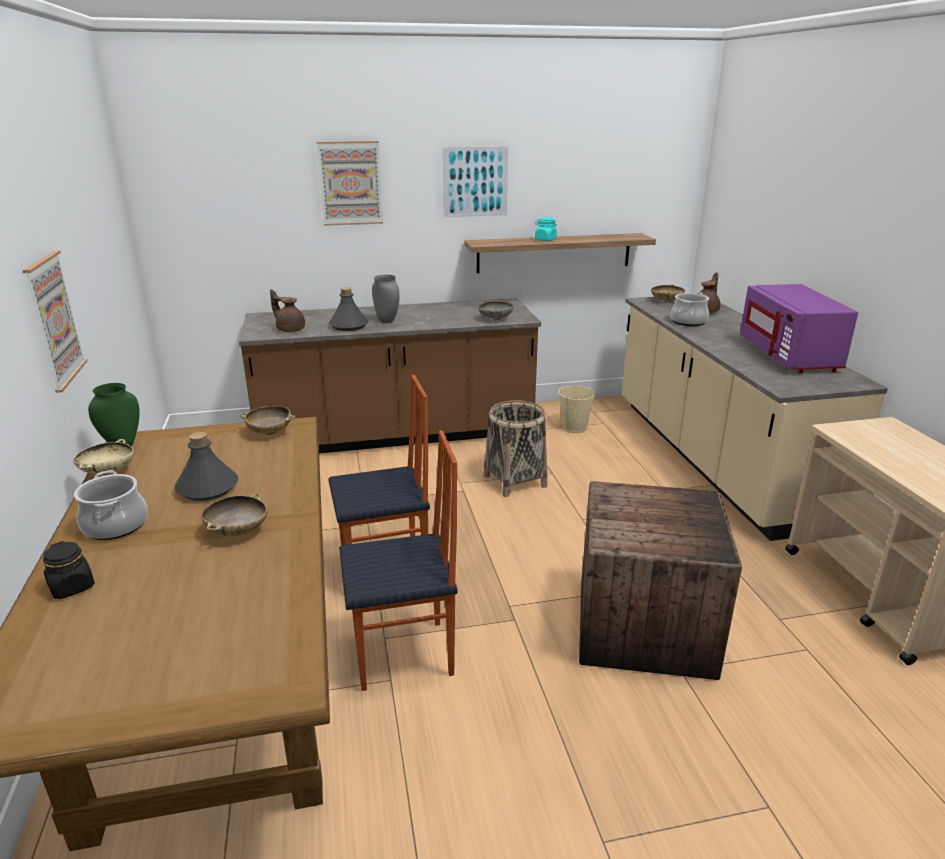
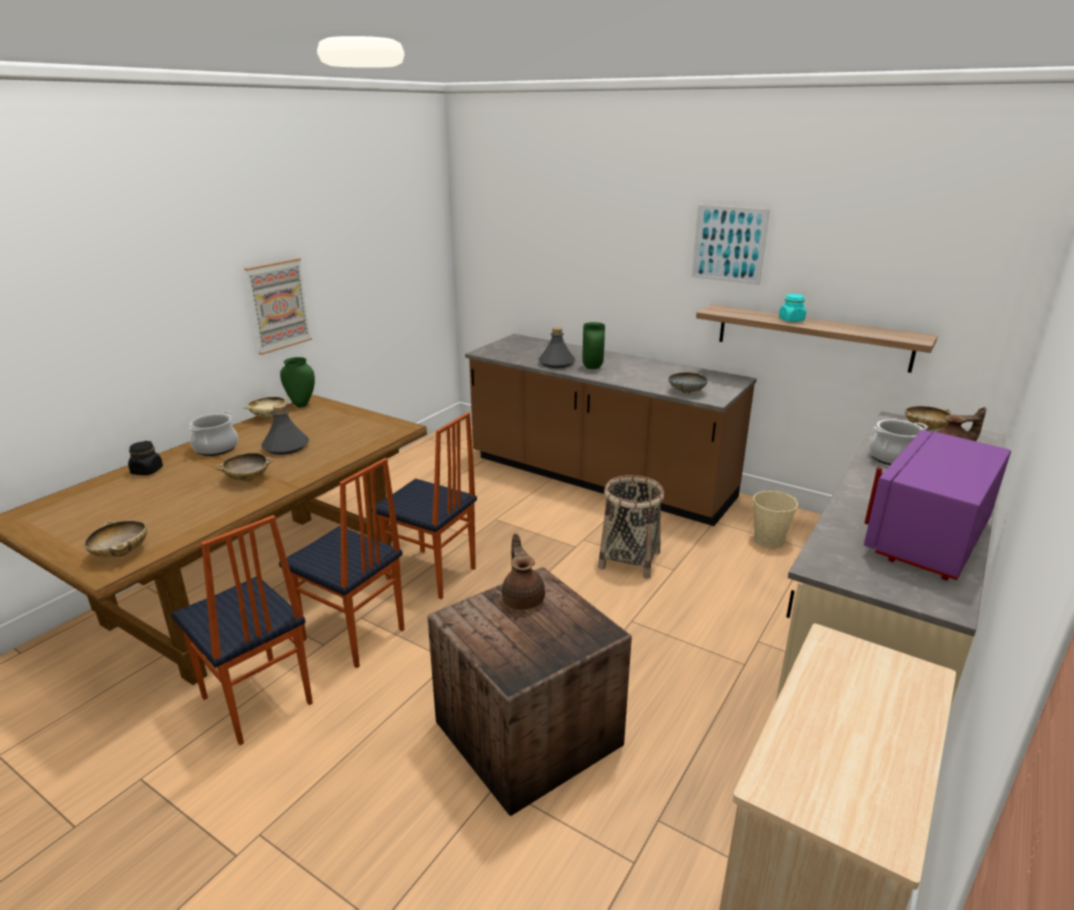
camera: 45 degrees right, 0 degrees up
beige bowl [240,406,295,435] -> beige bowl moved to [84,520,147,557]
brown teapot [270,289,305,332] -> brown teapot moved to [502,533,545,610]
picture [317,141,383,226] -> none
grey vase [372,275,400,323] -> green vase [582,322,605,369]
none -> chair [171,515,313,745]

